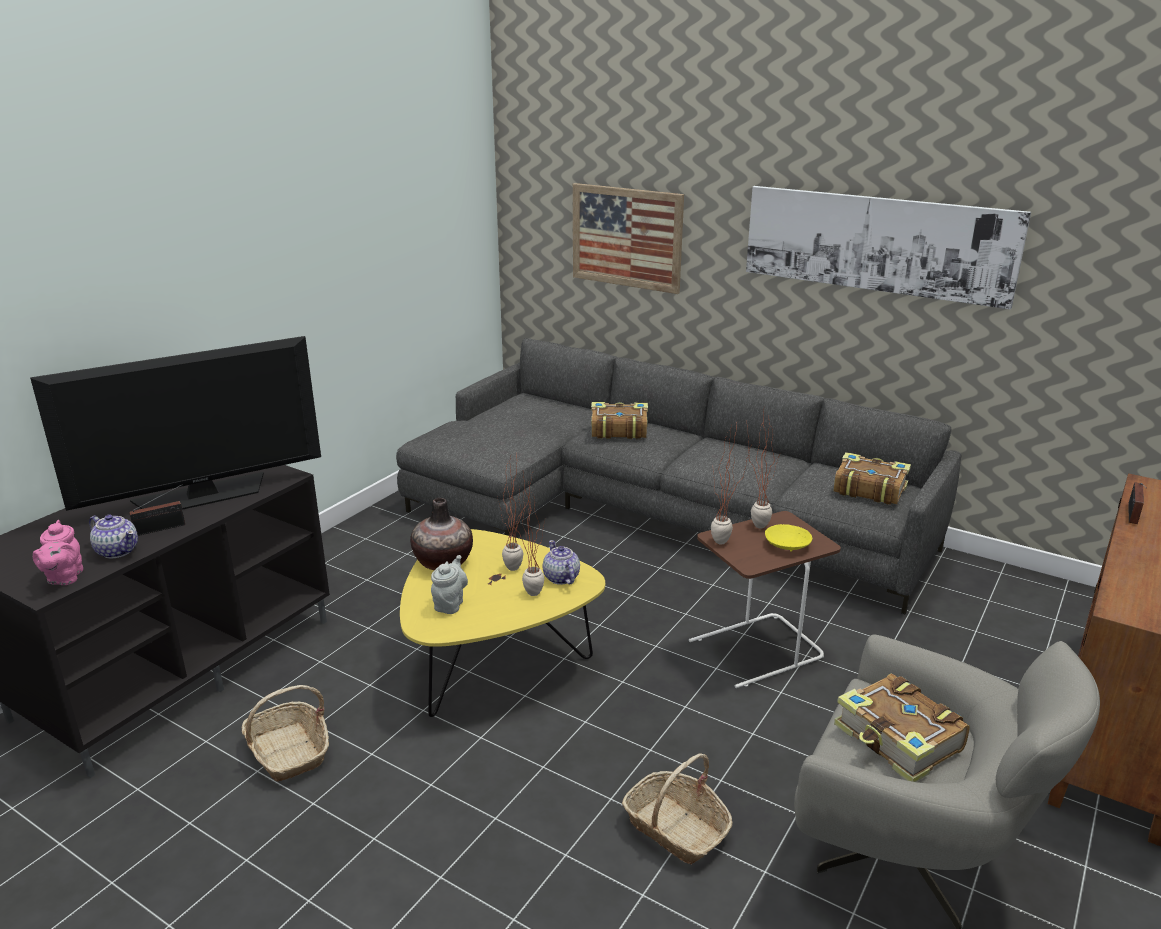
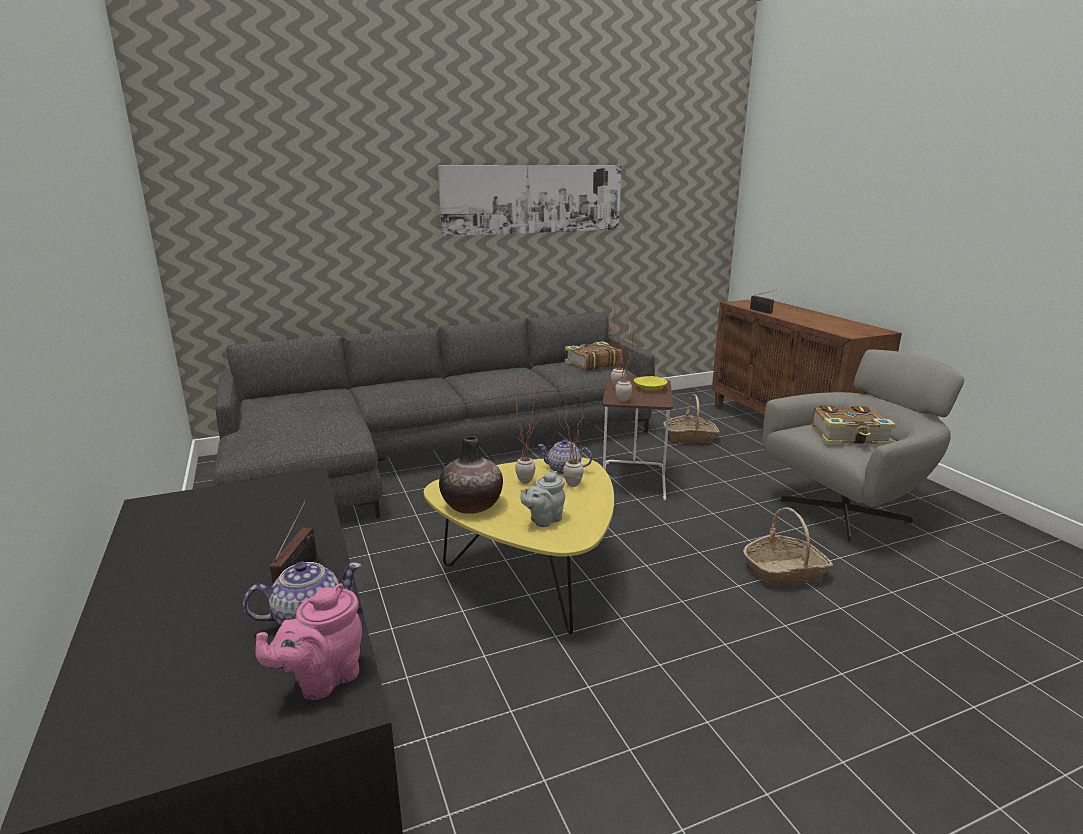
camera: 55 degrees left, 5 degrees down
television [30,336,321,511] -> none
pink teapot [33,520,83,585] -> pink teapot turned 105 degrees clockwise [255,584,362,700]
basket [242,685,329,782] -> basket moved to [663,394,720,443]
grey teapot [431,555,468,614] -> grey teapot turned 90 degrees counterclockwise [521,471,565,527]
picture [573,183,684,294] -> none
book [591,402,648,439] -> none

